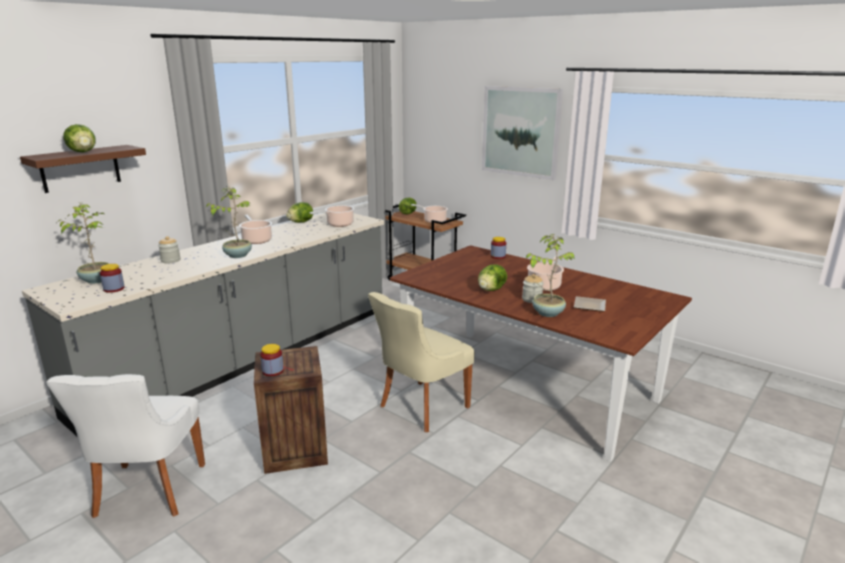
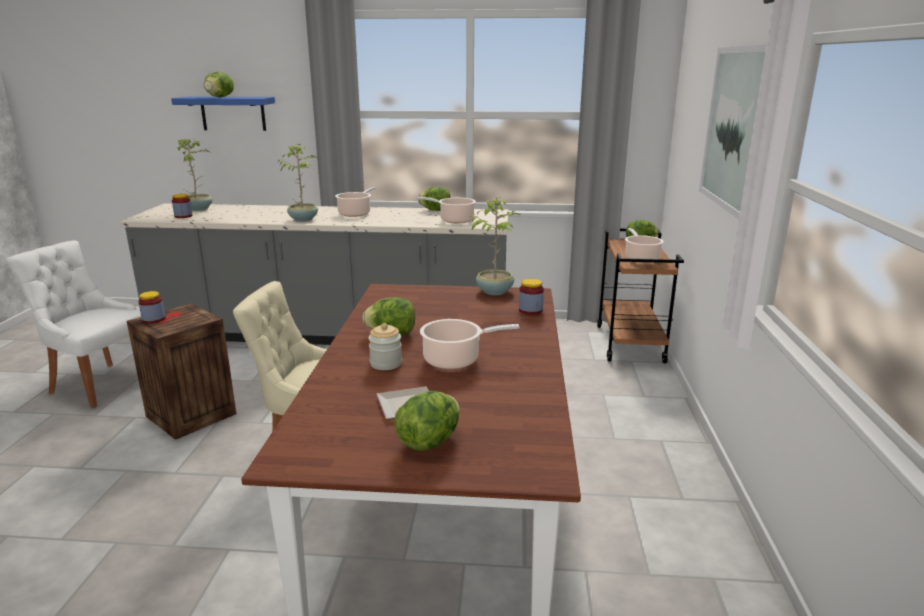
camera: 55 degrees right, 0 degrees up
brown shelf [20,145,146,193] -> blue shelf [171,97,275,131]
white chair [46,374,205,518] -> white chair turned 60 degrees clockwise [6,240,141,408]
jar [158,236,181,263] -> none
potted plant [526,234,575,317] -> potted plant moved to [469,197,521,295]
none -> lettuce [394,391,460,451]

